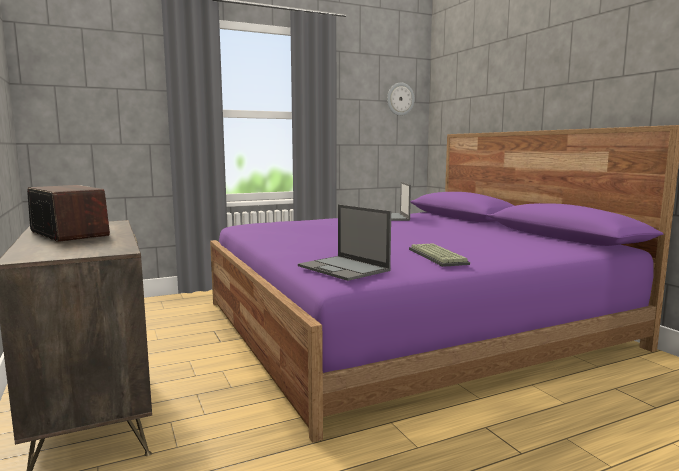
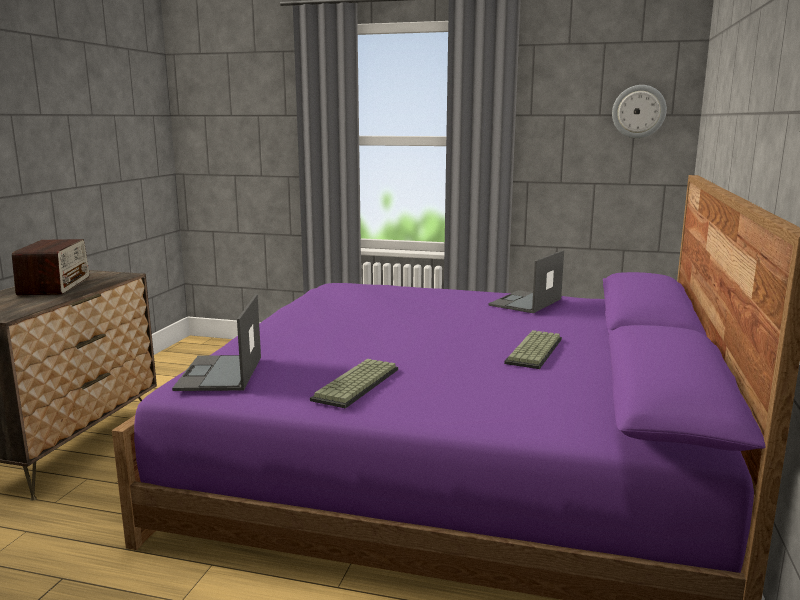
camera: 40 degrees right, 5 degrees up
none -> keyboard [504,330,562,369]

